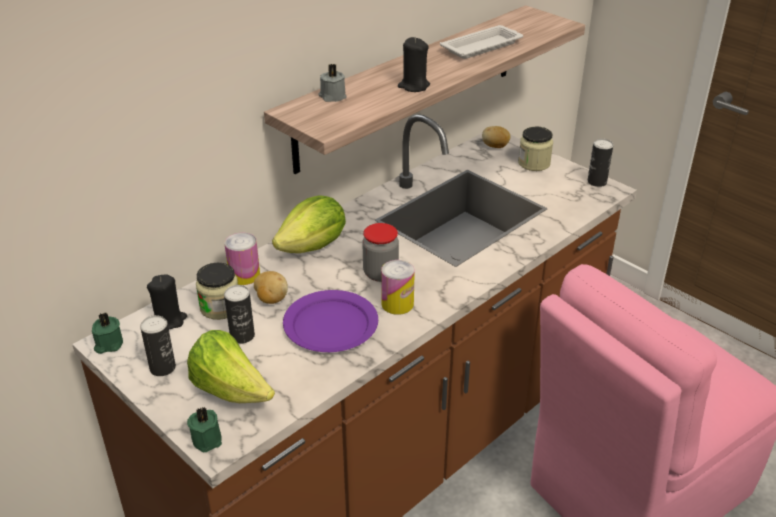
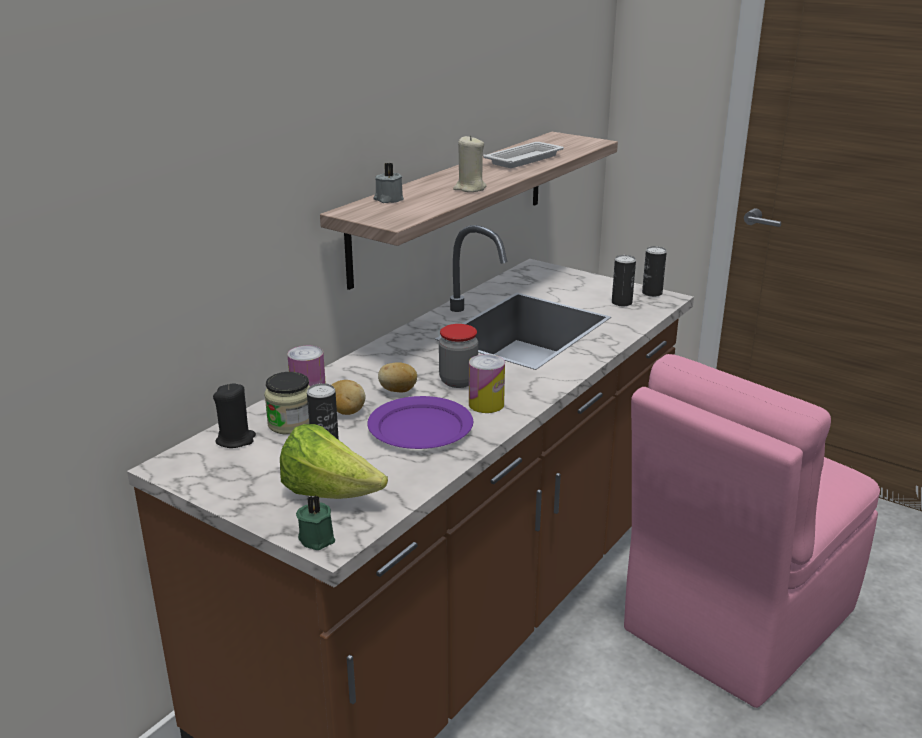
camera: 10 degrees left, 10 degrees down
green candle [92,313,123,354] -> none
can [140,315,176,376] -> can moved to [612,255,636,306]
lettuce [272,195,346,253] -> none
black candle [398,37,430,92] -> beige candle [453,135,486,192]
potato [482,126,510,148] -> potato moved to [378,362,417,393]
jar [518,127,553,171] -> none

